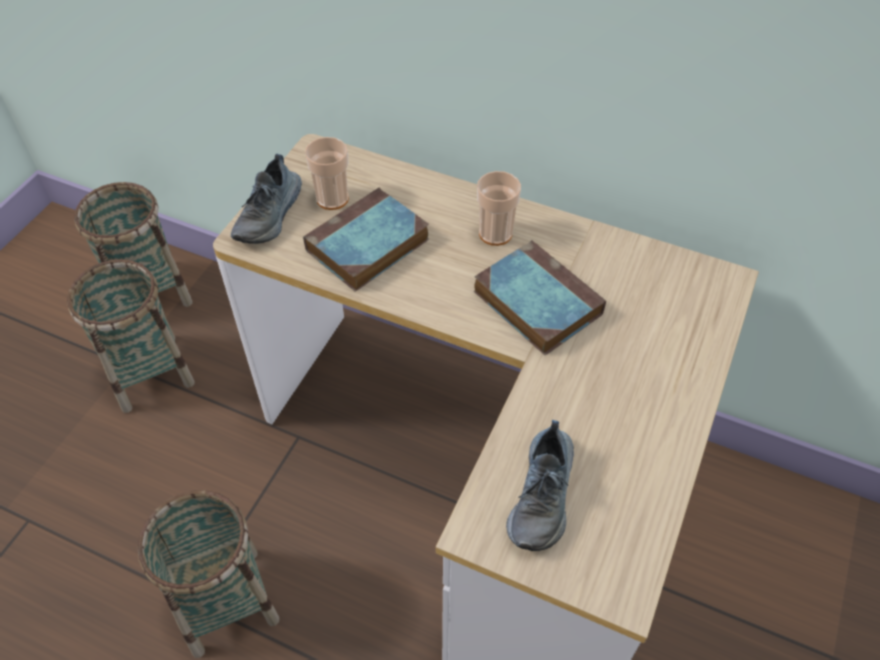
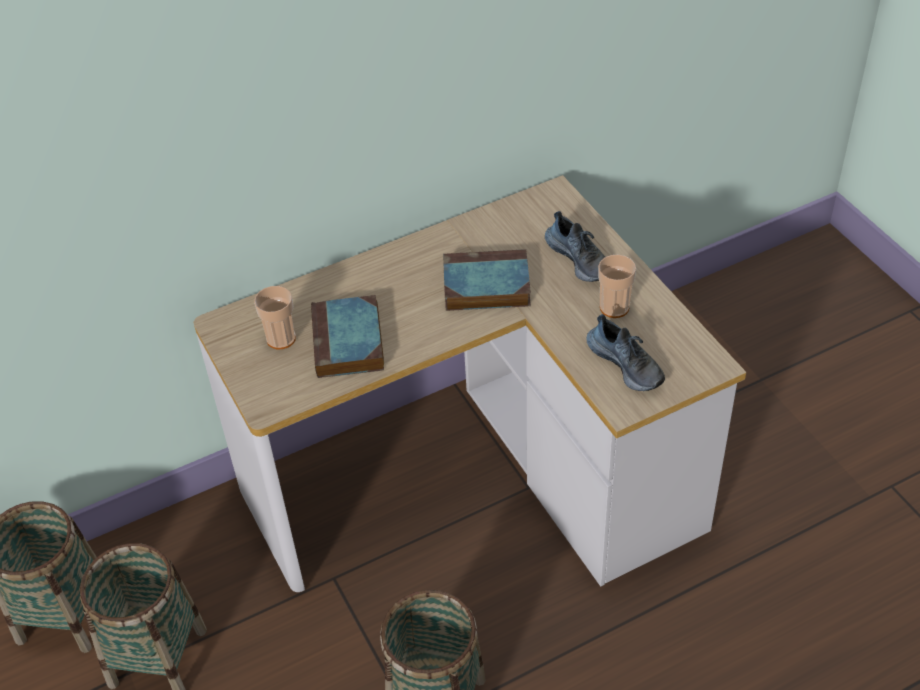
camera: 50 degrees left, 5 degrees down
shoe [231,154,302,244] -> shoe moved to [545,211,605,282]
cup [477,171,521,246] -> cup moved to [598,255,636,318]

